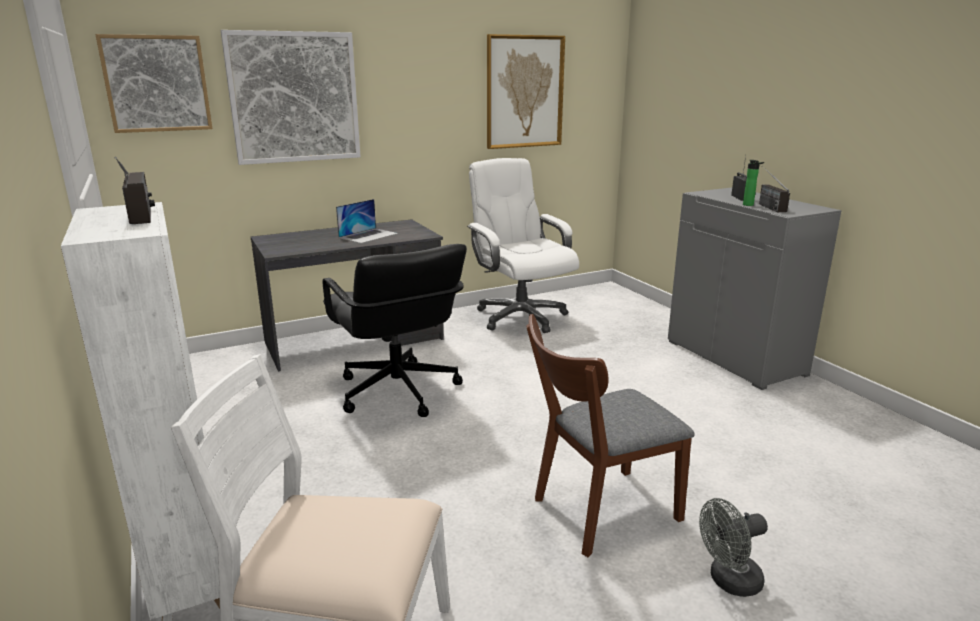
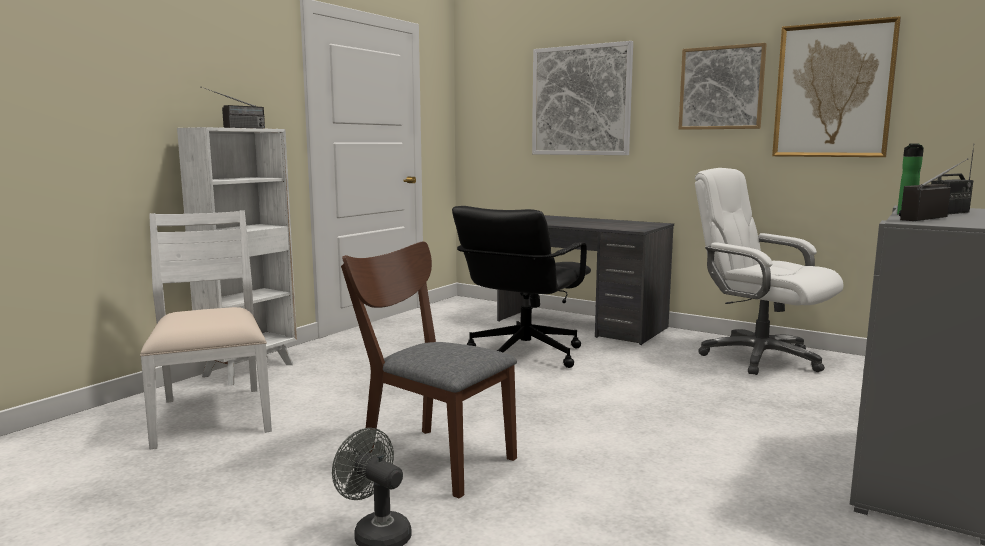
camera: 60 degrees right, 10 degrees down
picture [95,34,212,133] -> picture moved to [679,43,767,130]
laptop [336,199,398,243] -> none
white office chair [467,158,579,333] -> white office chair turned 75 degrees counterclockwise [695,168,844,375]

